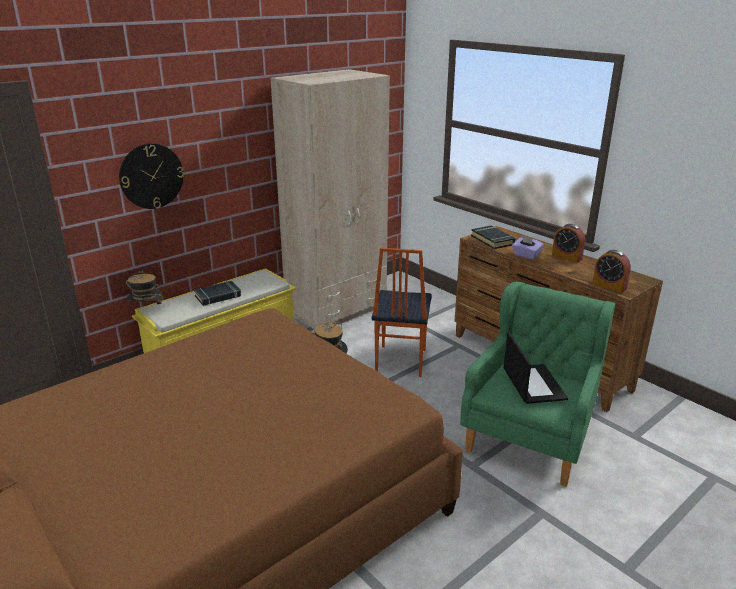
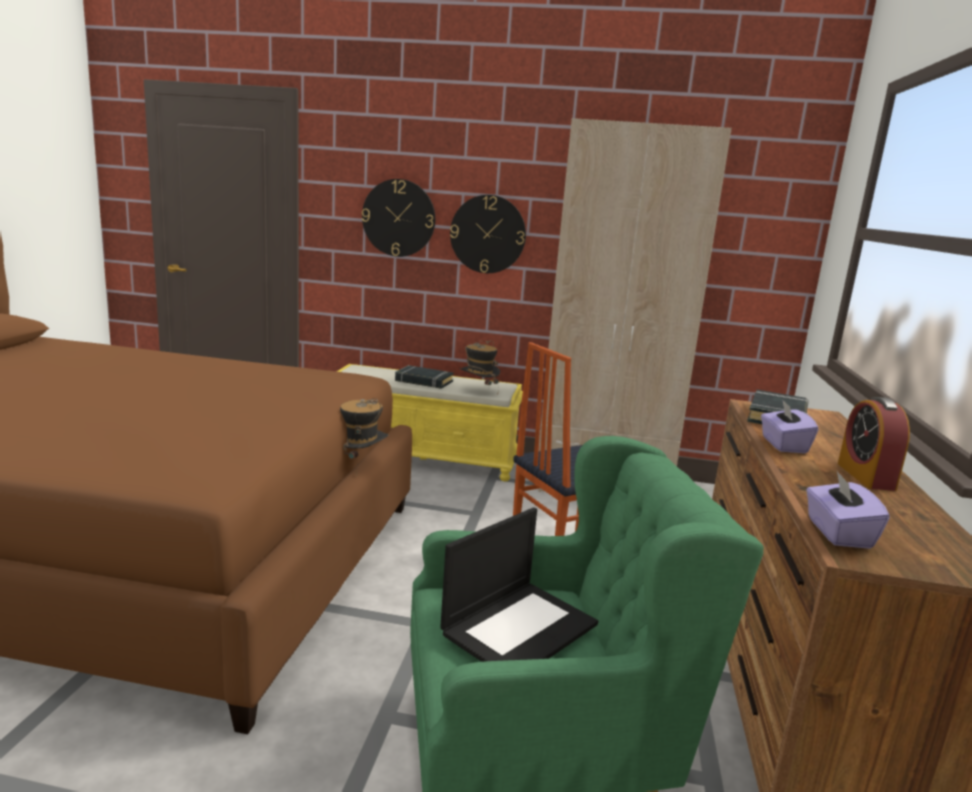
camera: 50 degrees right, 10 degrees down
hat [126,270,164,304] -> hat moved to [460,341,500,385]
alarm clock [592,250,631,293] -> purple tissue box [806,471,890,549]
none -> wall clock [450,195,526,273]

